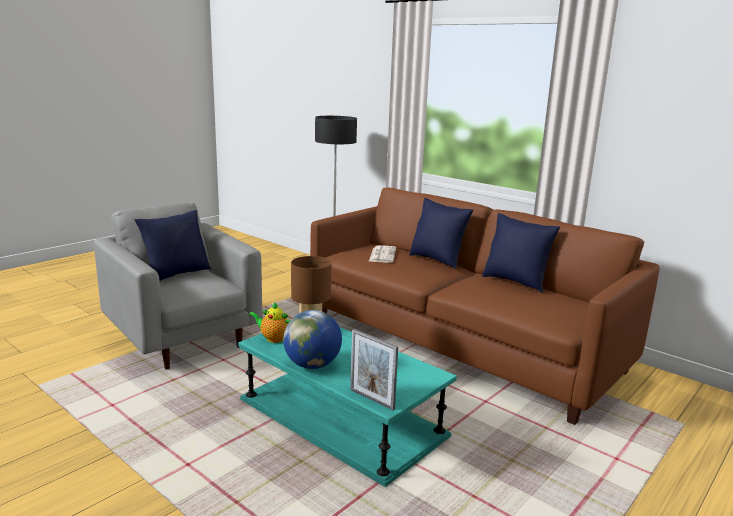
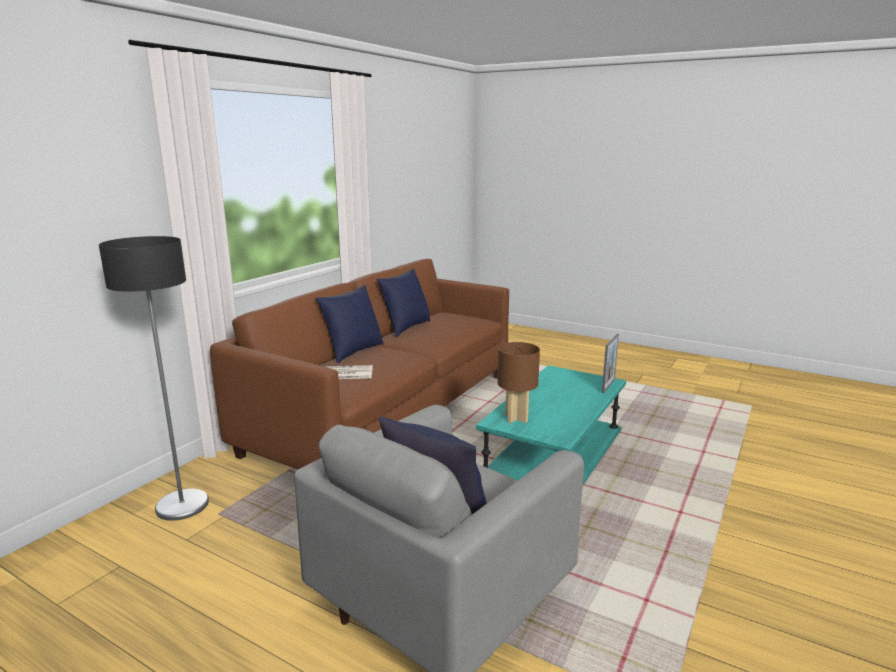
camera: 100 degrees left, 0 degrees up
teapot [249,302,290,343] -> none
globe [283,310,342,369] -> none

